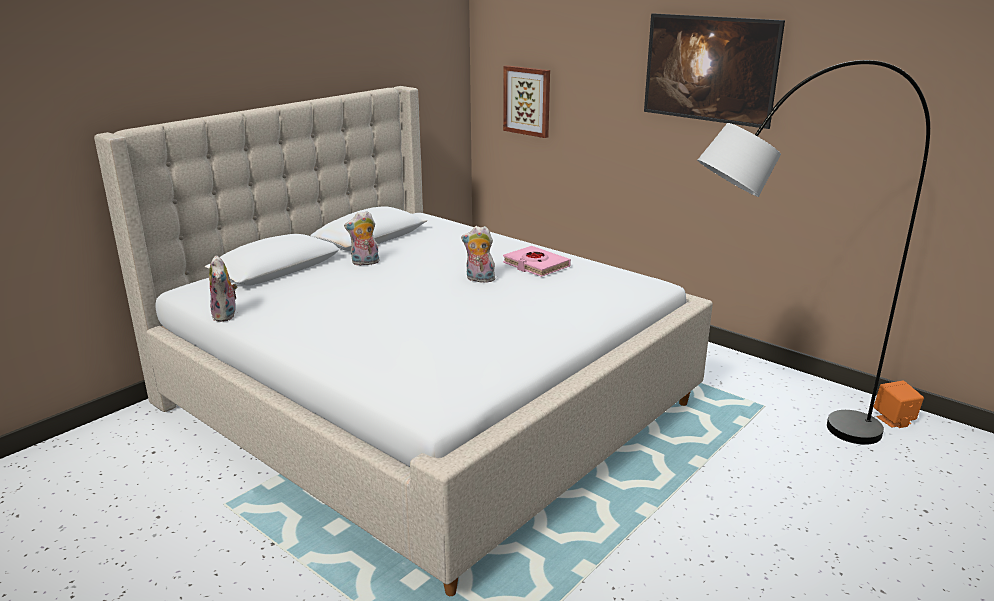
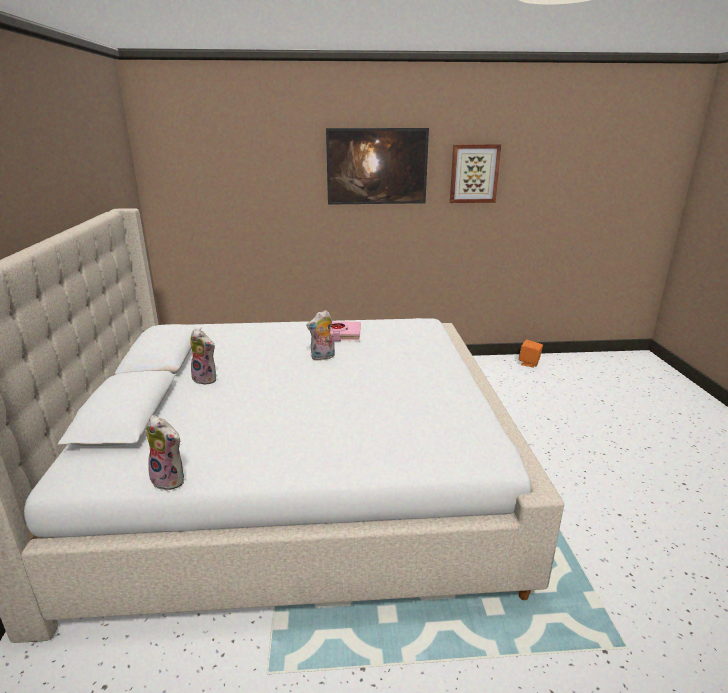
camera: 45 degrees left, 0 degrees up
plush toy [344,211,379,266] -> plush toy turned 90 degrees counterclockwise [190,329,216,385]
picture [503,65,550,138] -> picture moved to [450,144,501,203]
grey floor lamp [697,60,930,445] -> none

